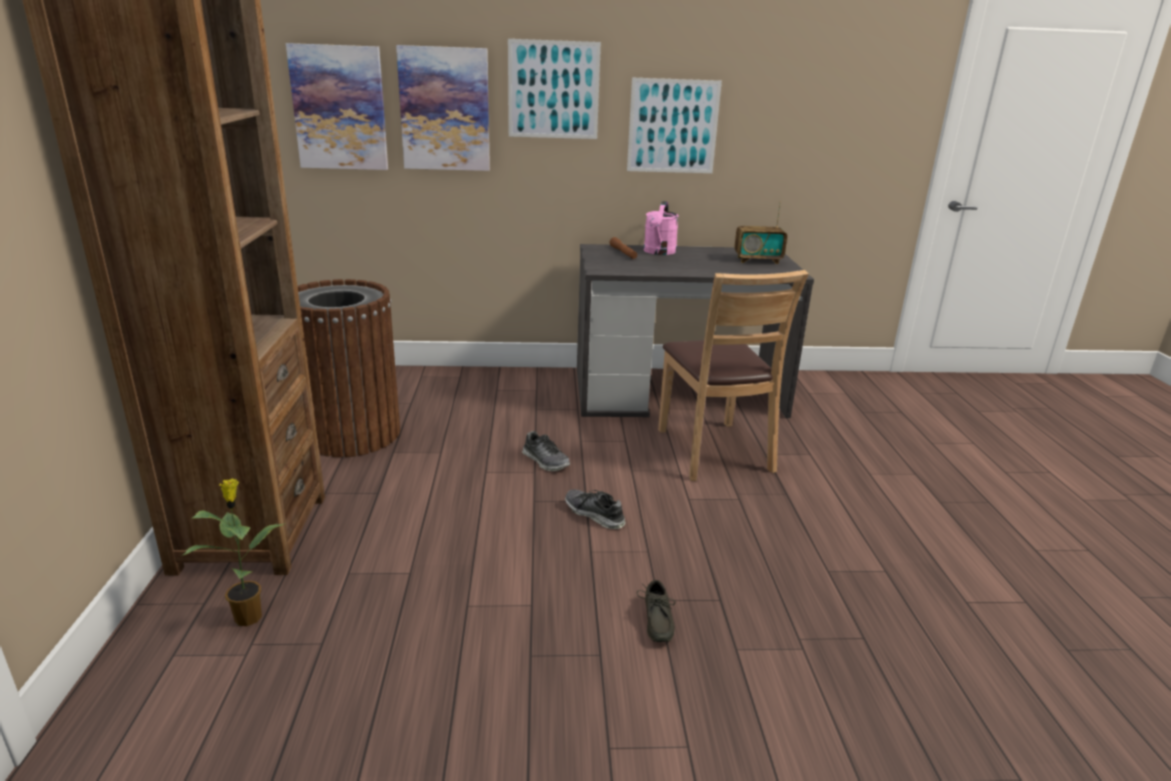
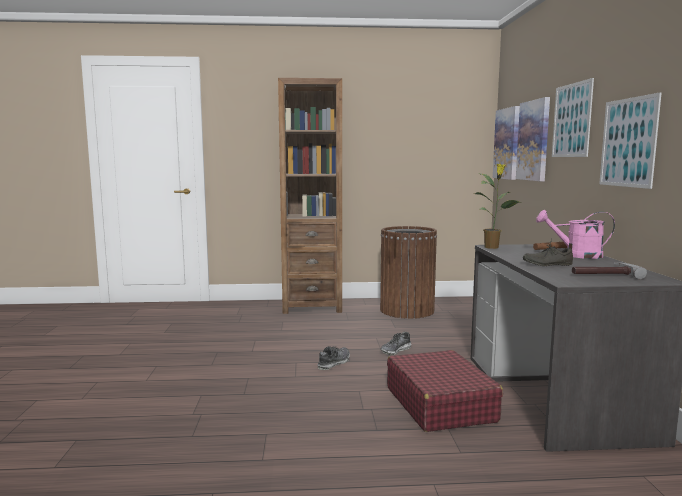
camera: 90 degrees right, 15 degrees down
potted plant [181,478,286,626] -> potted plant moved to [474,164,521,249]
grey shoe [637,580,675,642] -> grey shoe moved to [523,239,573,266]
brown chair [658,270,809,481] -> red suitcase [387,350,503,432]
radio [735,201,787,264] -> hammer [572,262,647,279]

